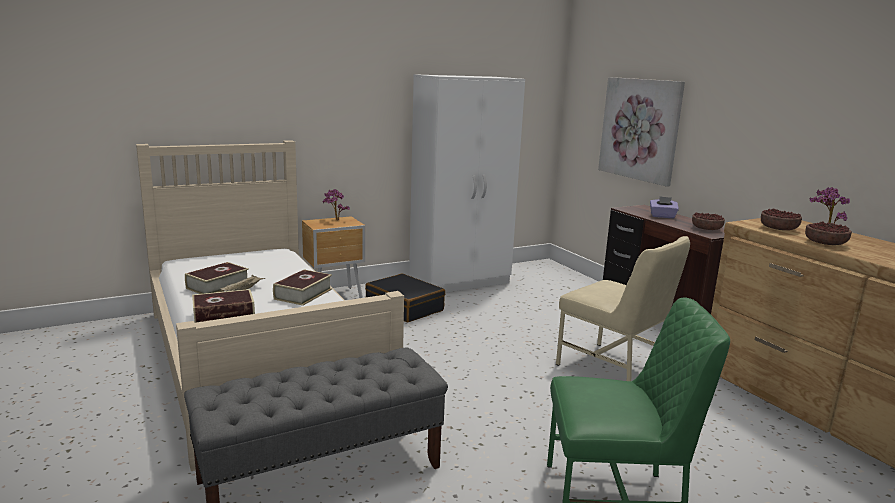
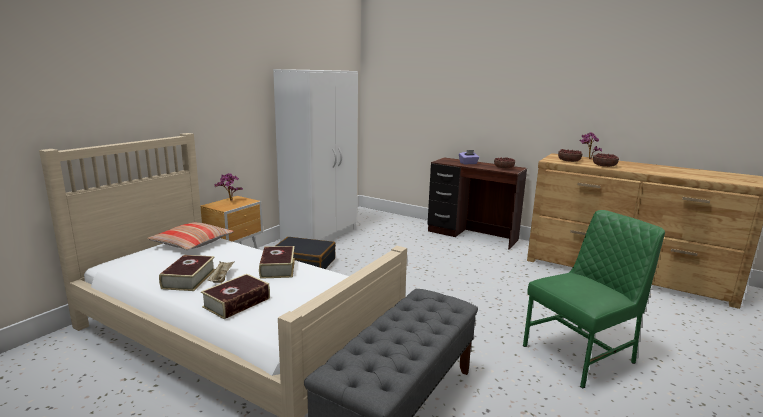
camera: 30 degrees left, 0 degrees up
beige chair [556,236,690,381] -> none
picture [598,77,685,187] -> none
none -> pillow [147,222,234,250]

